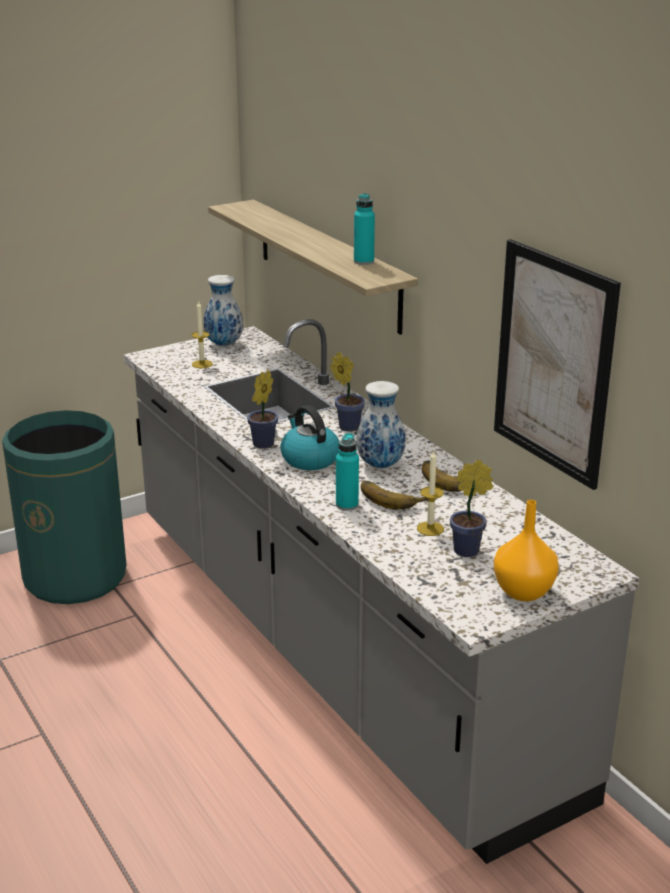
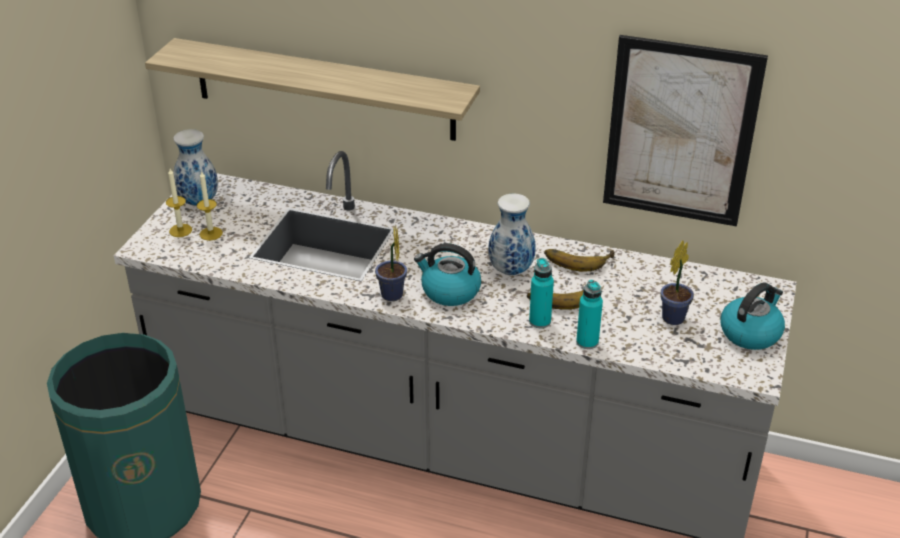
camera: 40 degrees left, 10 degrees up
potted plant [330,352,365,431] -> none
turquoise bottle [354,193,375,265] -> turquoise bottle moved to [576,280,603,349]
candle [417,451,444,536] -> candle moved to [166,169,192,237]
orange vase [494,500,559,601] -> kettle [721,283,785,350]

